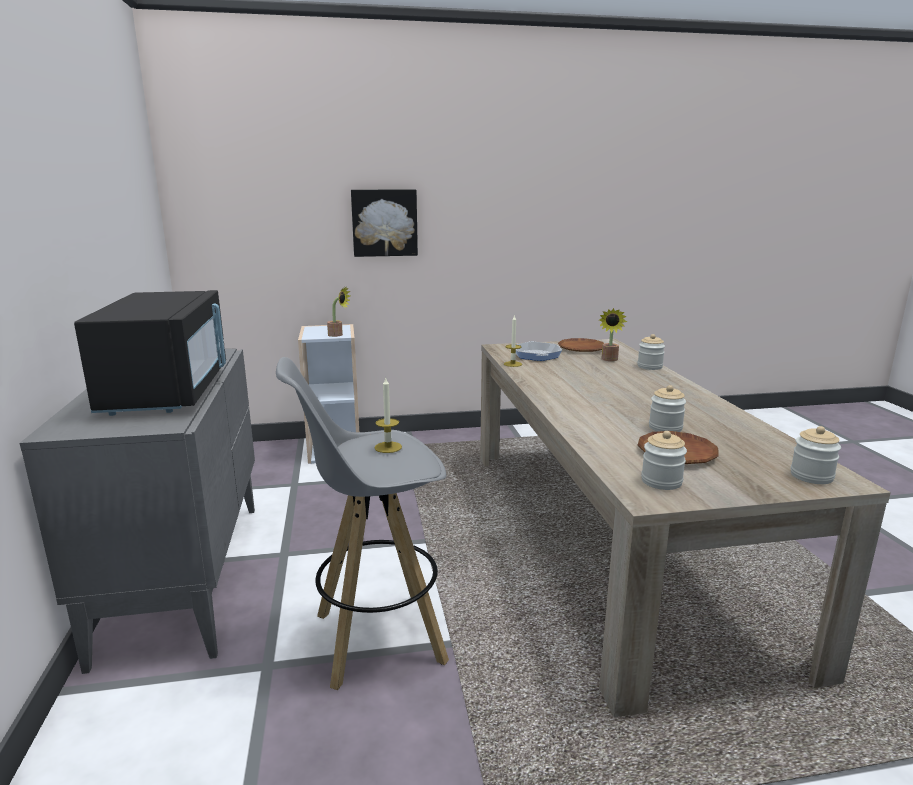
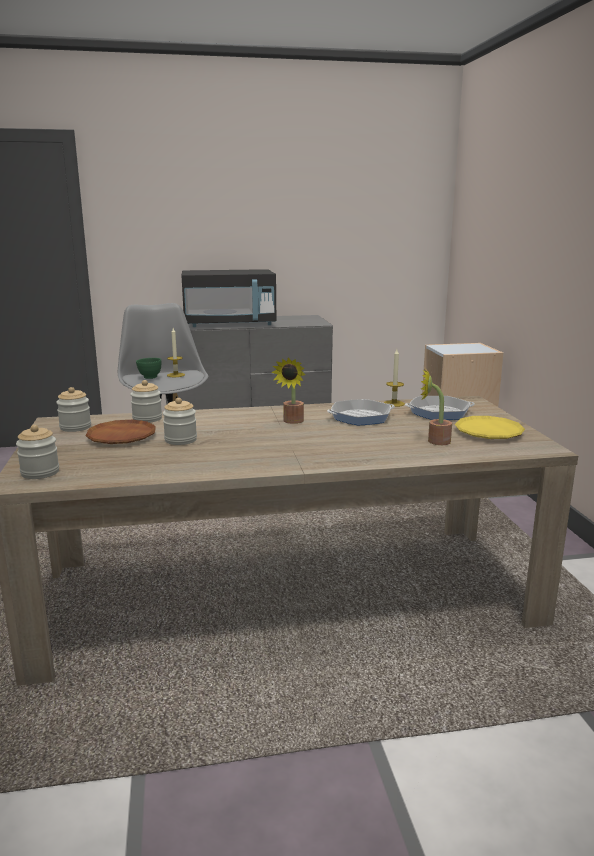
camera: 90 degrees right, 0 degrees up
potted plant [327,287,350,337] -> potted plant moved to [271,358,305,424]
picture [351,190,418,257] -> none
brown plate [558,338,604,352] -> yellow plate [455,416,525,439]
jar [638,334,665,370] -> jar moved to [130,380,162,423]
none -> green bowl [136,358,161,379]
none -> frying pan [327,399,395,425]

